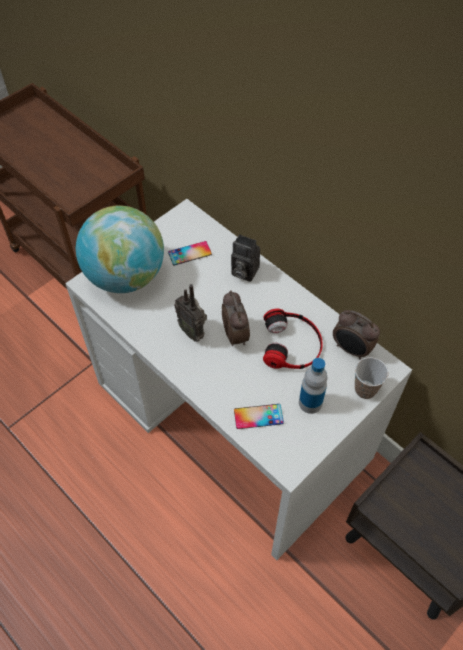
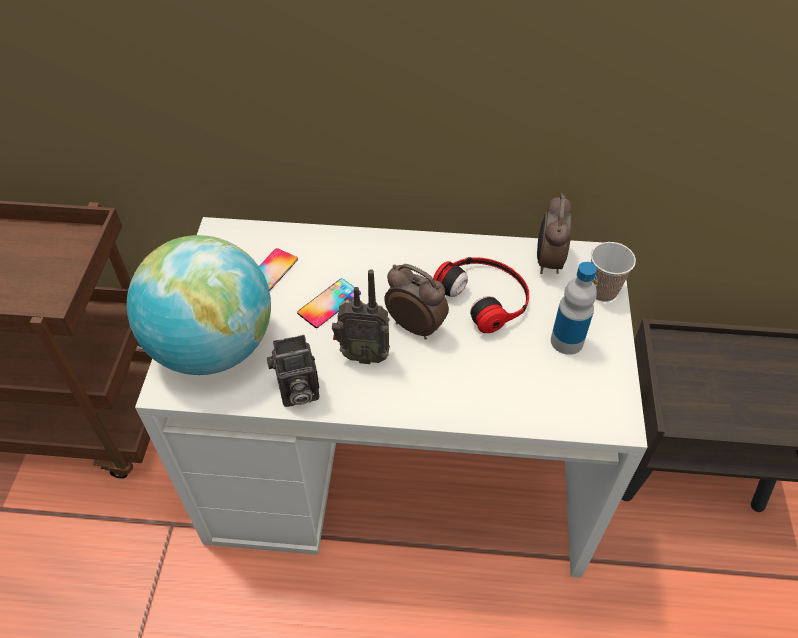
camera: 40 degrees left, 5 degrees down
camera [231,234,260,282] -> camera moved to [267,335,319,407]
phone [234,404,284,429] -> phone moved to [297,278,361,328]
alarm clock [333,310,380,360] -> alarm clock turned 105 degrees clockwise [537,194,572,274]

